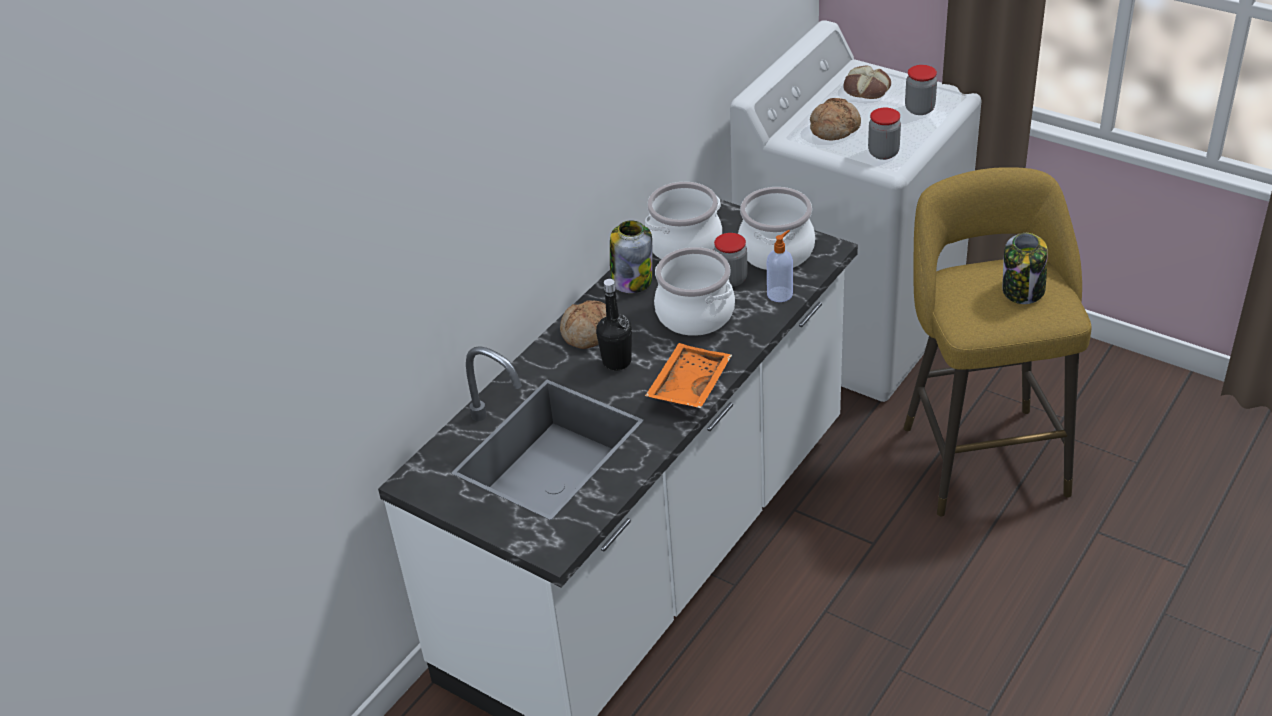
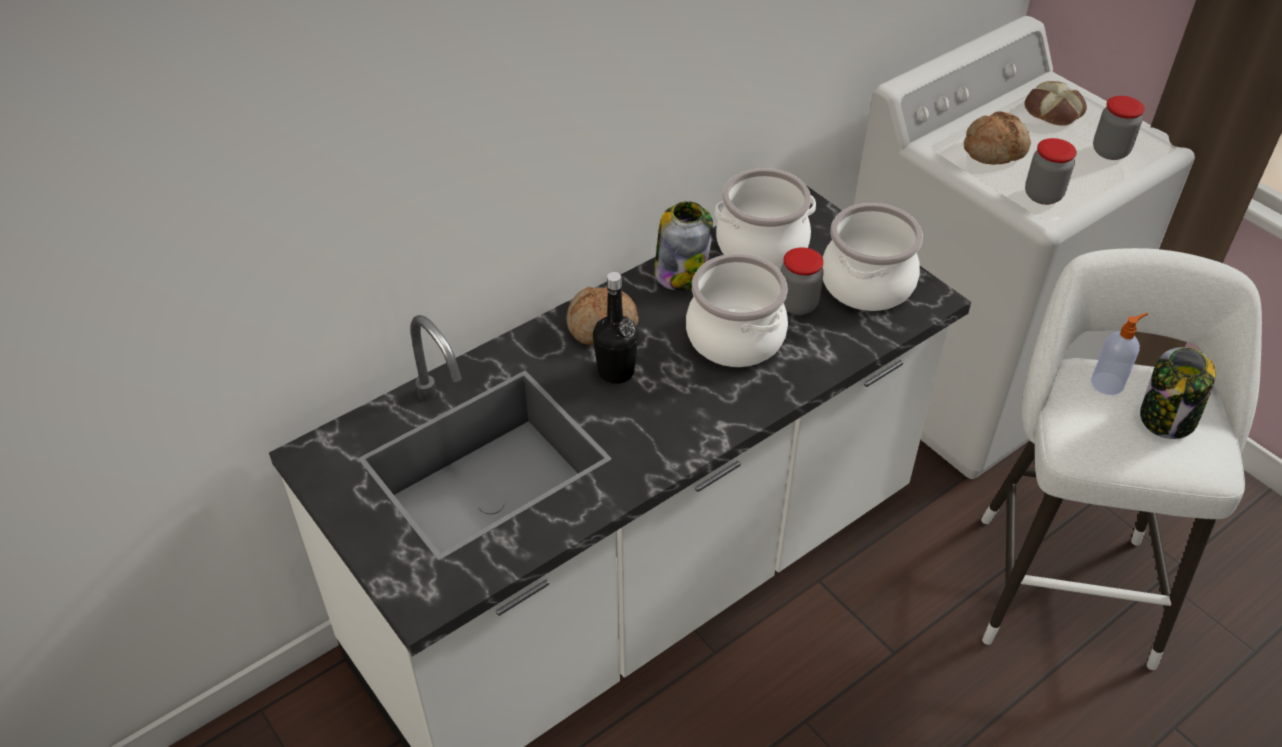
camera: 15 degrees right, 5 degrees up
orange tray [645,343,732,408] -> none
soap dispenser [767,230,793,302] -> soap dispenser moved to [1091,313,1148,395]
yellow stool [904,167,1092,516] -> white stool [981,248,1262,670]

